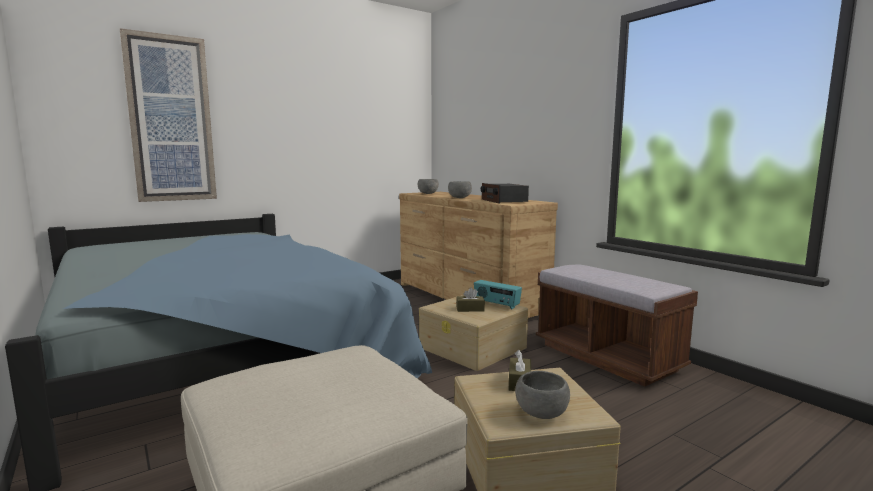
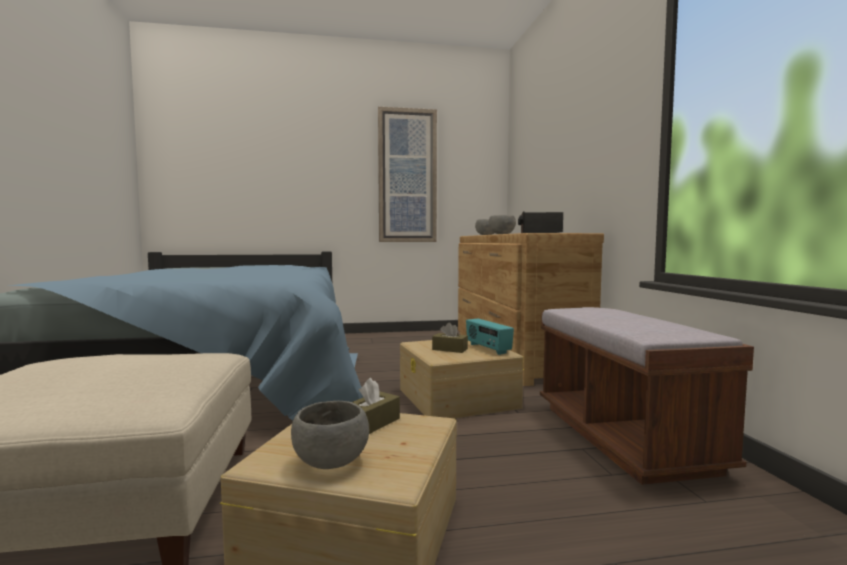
camera: 25 degrees right, 5 degrees down
picture [120,28,217,202] -> picture moved to [378,107,437,242]

